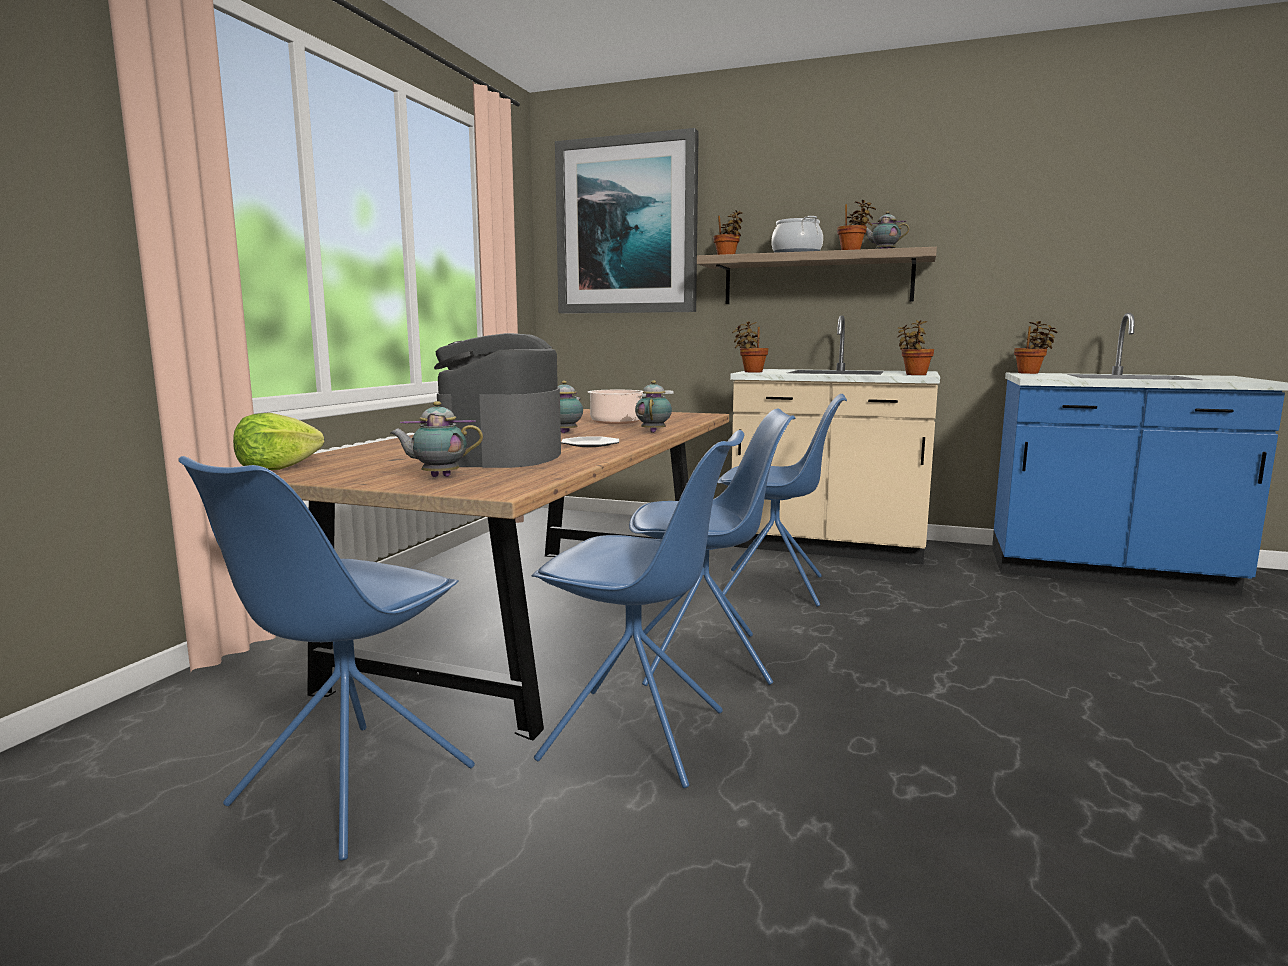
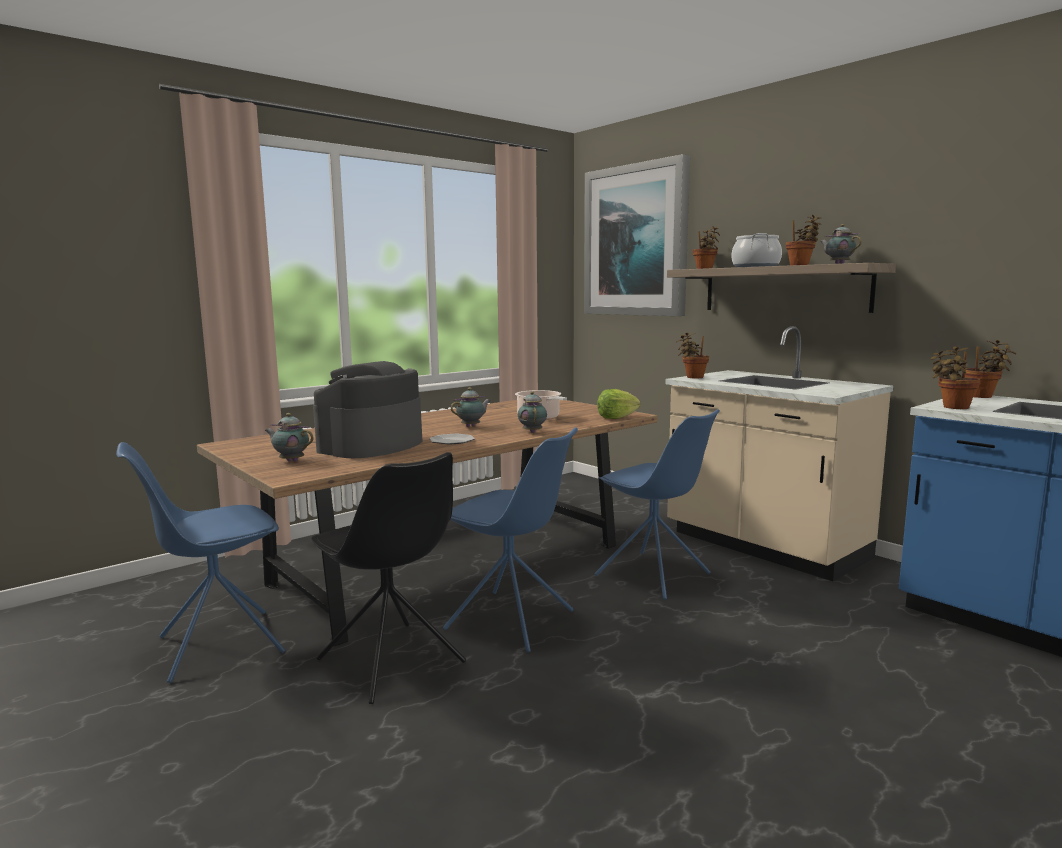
camera: 30 degrees right, 0 degrees up
lettuce [233,413,324,470] -> lettuce moved to [597,389,641,419]
blue chair [532,430,744,788] -> black chair [312,452,466,704]
teapot [635,380,672,433] -> teapot turned 45 degrees counterclockwise [518,391,547,433]
potted plant [897,320,934,375] -> potted plant moved to [930,346,980,409]

